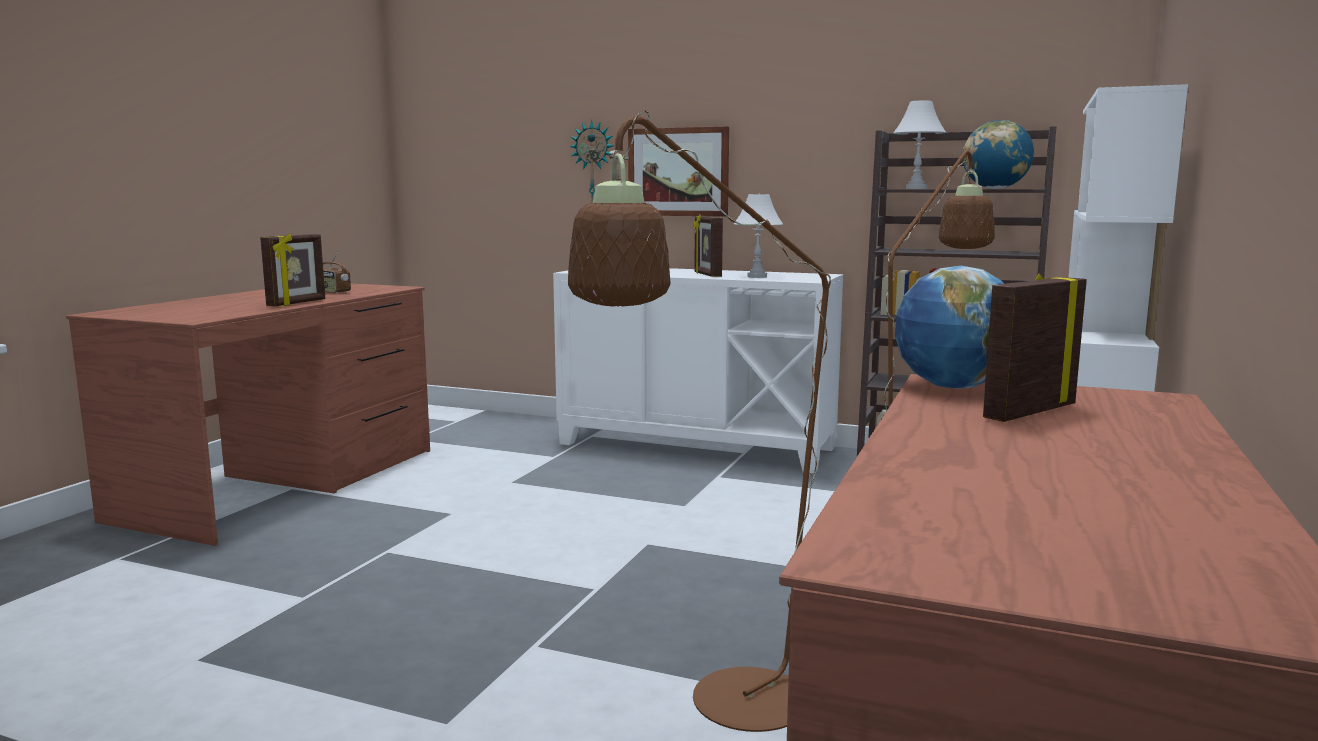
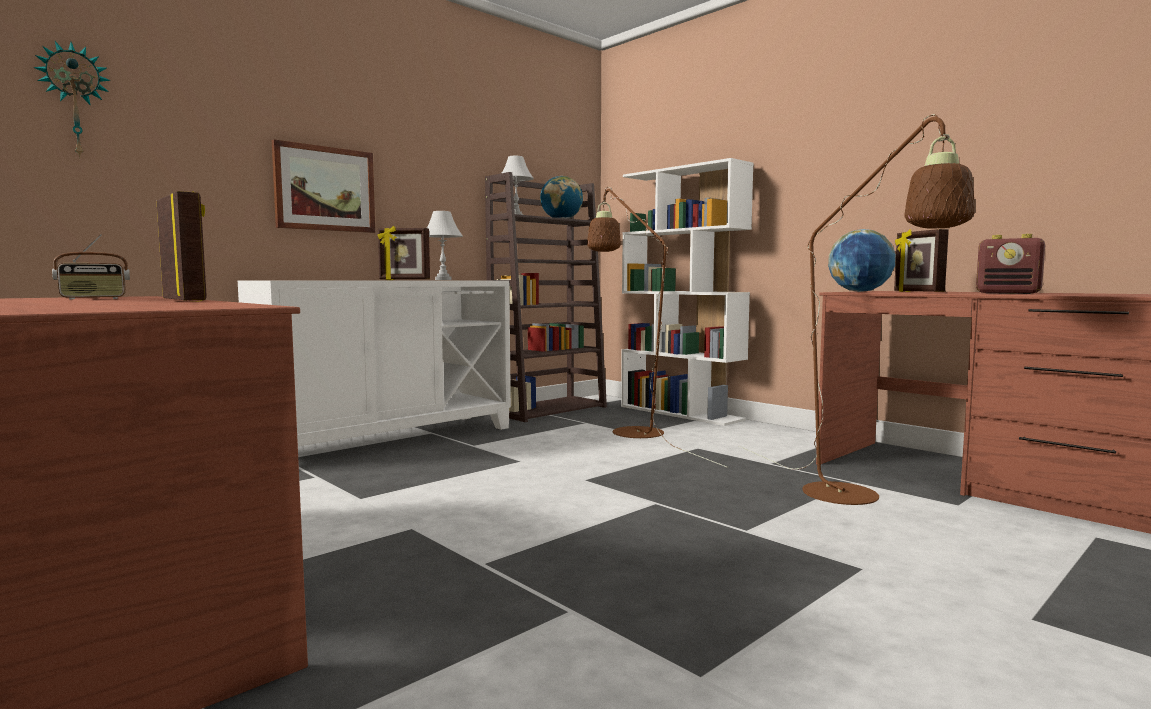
camera: 65 degrees left, 5 degrees down
wall clock [569,120,614,203] -> wall clock moved to [33,41,111,158]
none -> radio [976,234,1045,294]

